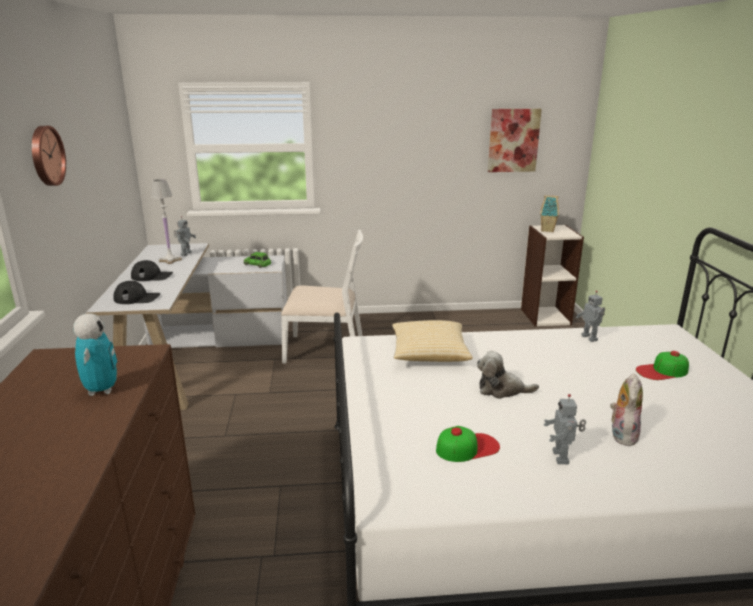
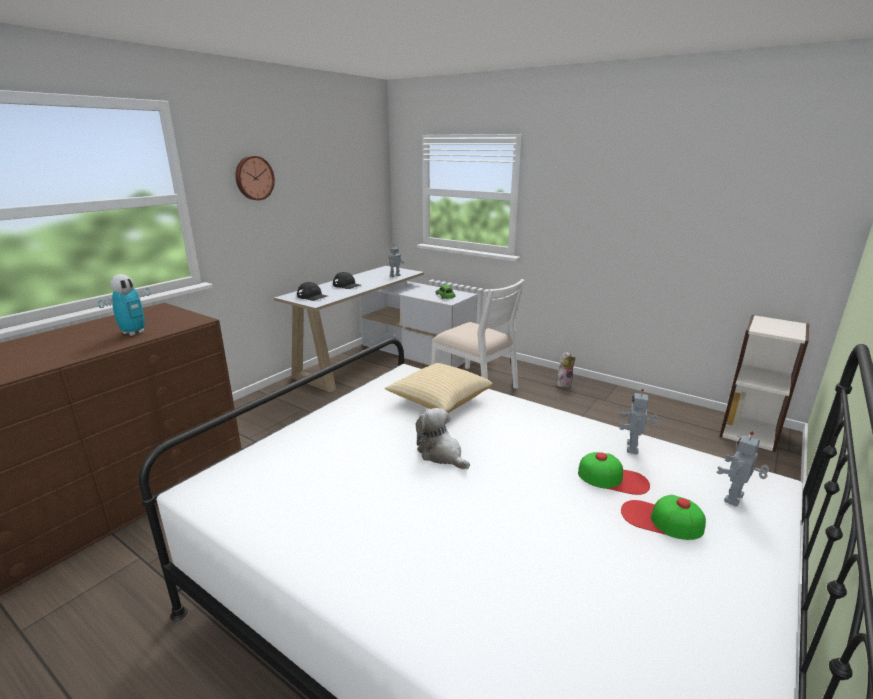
camera: 40 degrees right, 0 degrees up
white table lamp [150,179,182,264] -> none
cap [436,426,500,462] -> cap moved to [578,452,650,495]
picture [488,109,542,172] -> none
toy house [540,195,559,232] -> none
toy robot [544,394,586,464] -> toy robot moved to [716,432,769,507]
plush toy [610,373,643,446] -> plush toy moved to [556,352,575,387]

